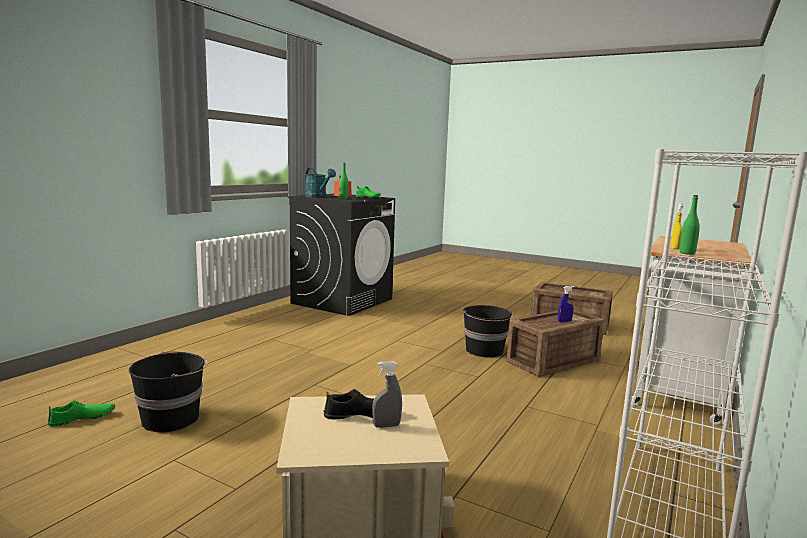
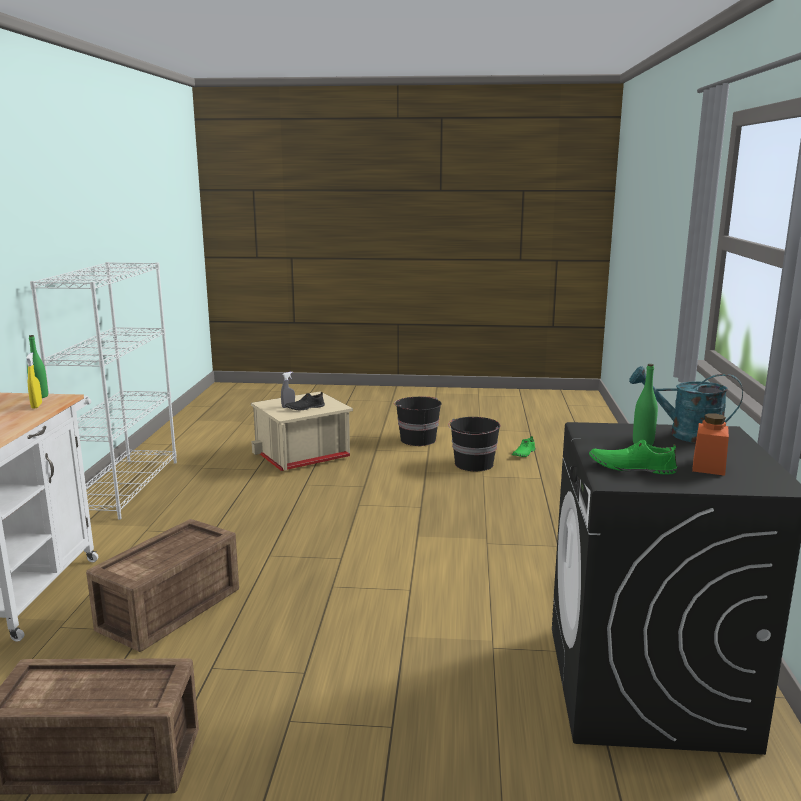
camera: 155 degrees right, 5 degrees up
black bucket [463,305,513,358] -> black bucket moved to [394,397,441,446]
blue spray bottle [558,286,574,322] -> none

